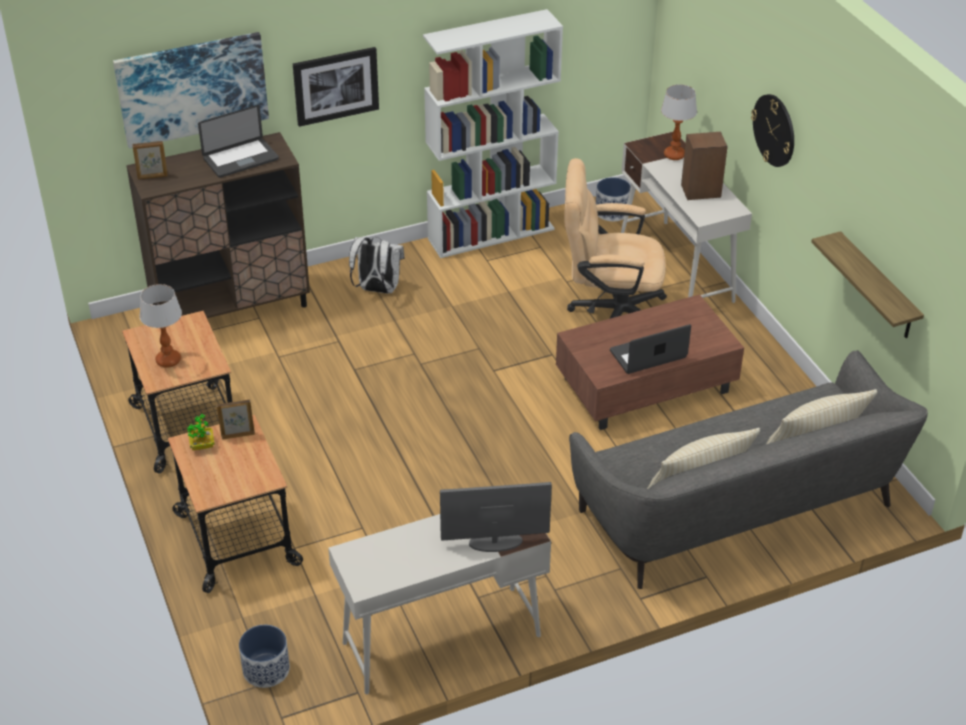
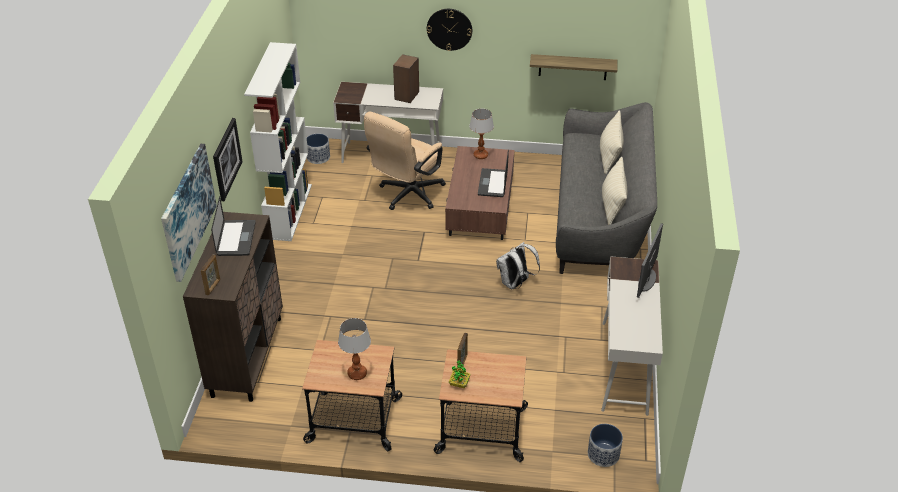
camera: 60 degrees left, 0 degrees up
white backpack [349,237,405,294] -> white backpack moved to [496,242,540,289]
table lamp [661,84,697,160] -> table lamp moved to [469,109,494,159]

